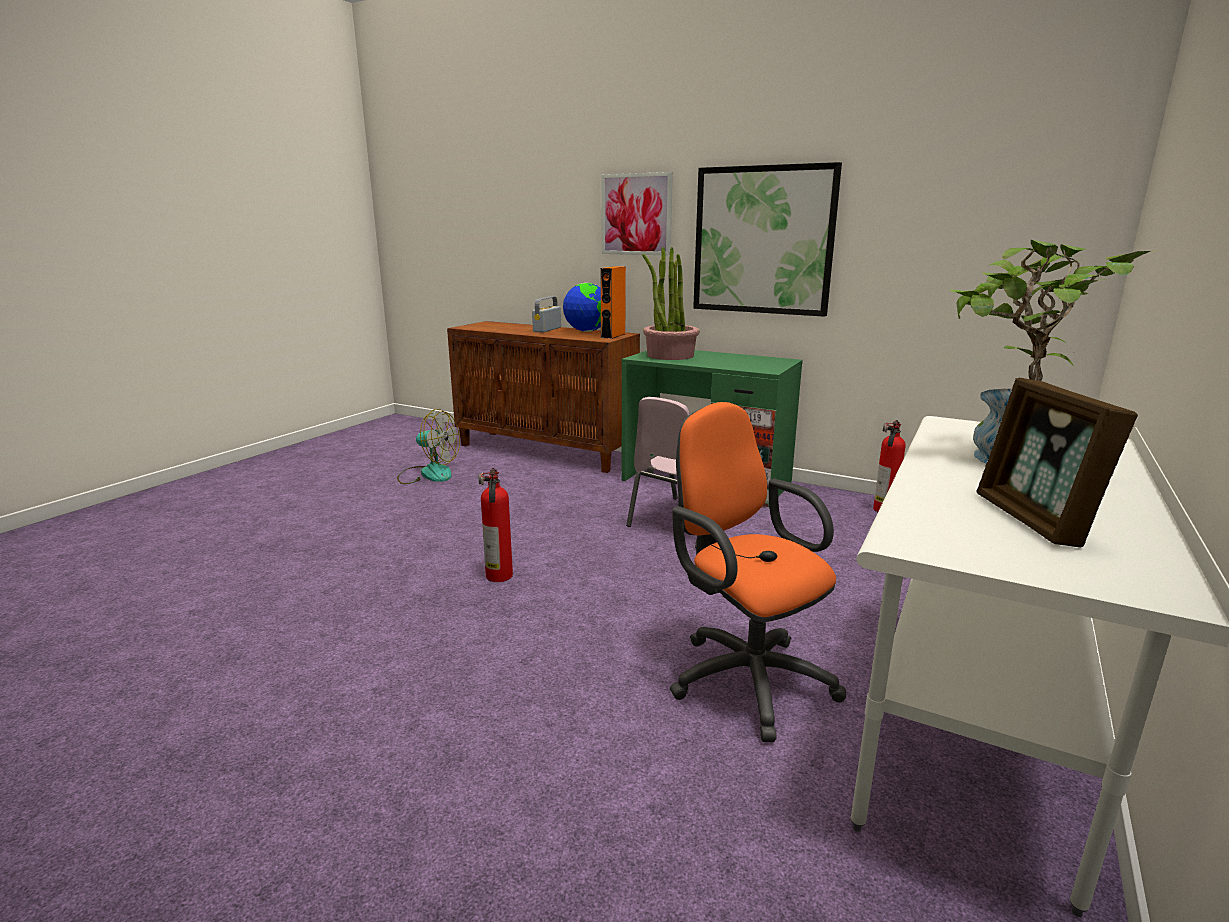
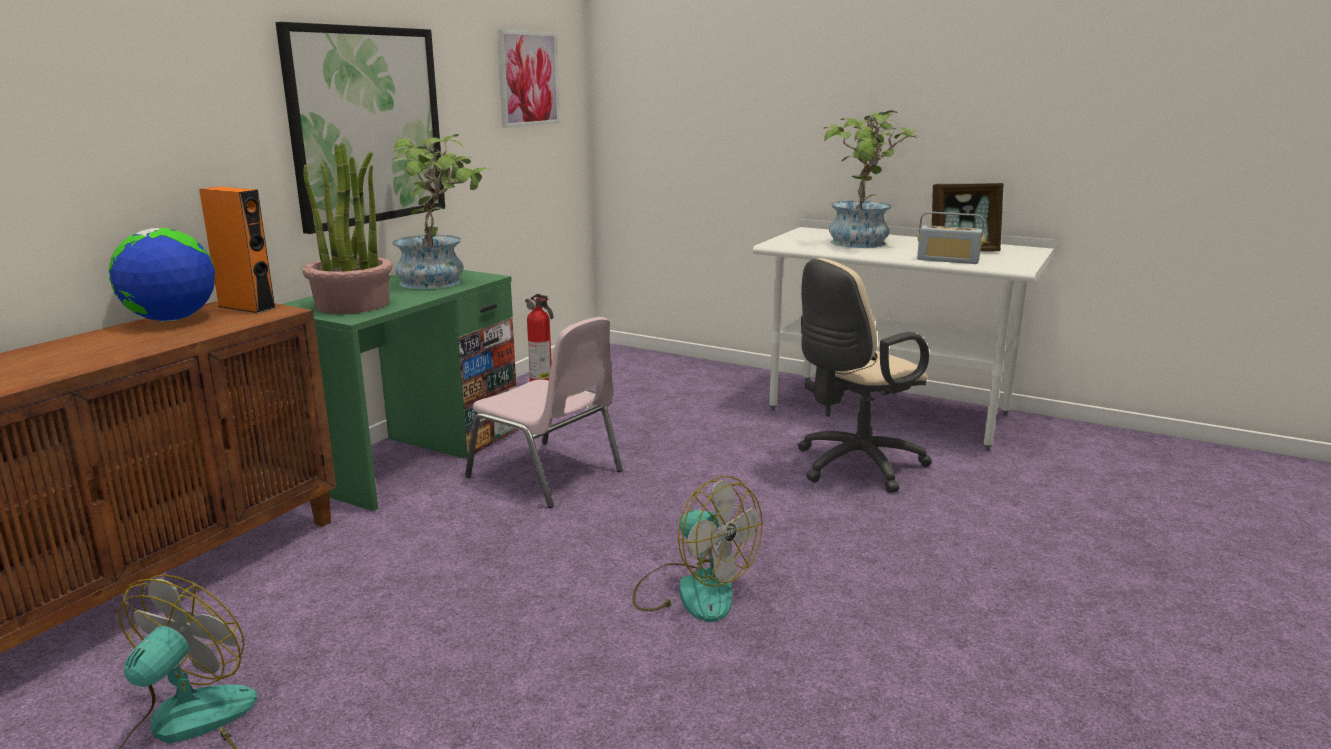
camera: 90 degrees left, 0 degrees up
fire extinguisher [479,468,513,582] -> fan [633,476,763,622]
radio [532,296,561,333] -> radio moved to [917,212,984,264]
picture [601,172,673,255] -> picture moved to [497,29,560,128]
orange office chair [670,402,846,742] -> beige office chair [797,258,932,493]
none -> potted plant [393,134,490,289]

